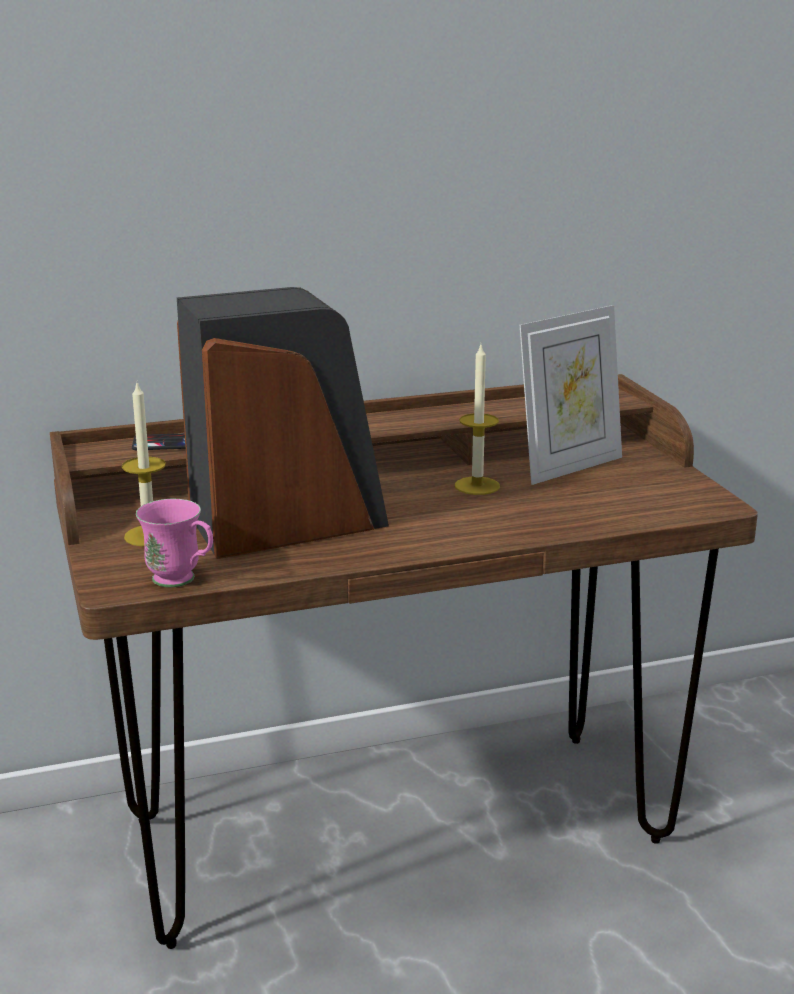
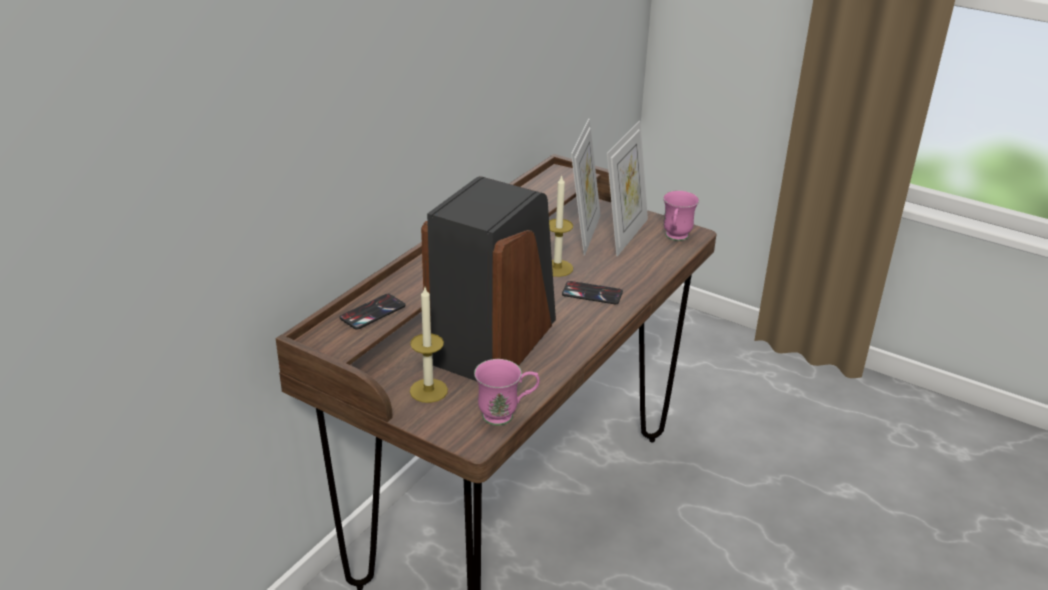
camera: 40 degrees left, 10 degrees up
none -> phone [562,281,623,304]
none -> picture frame [607,121,648,257]
none -> pink mug [663,190,699,241]

